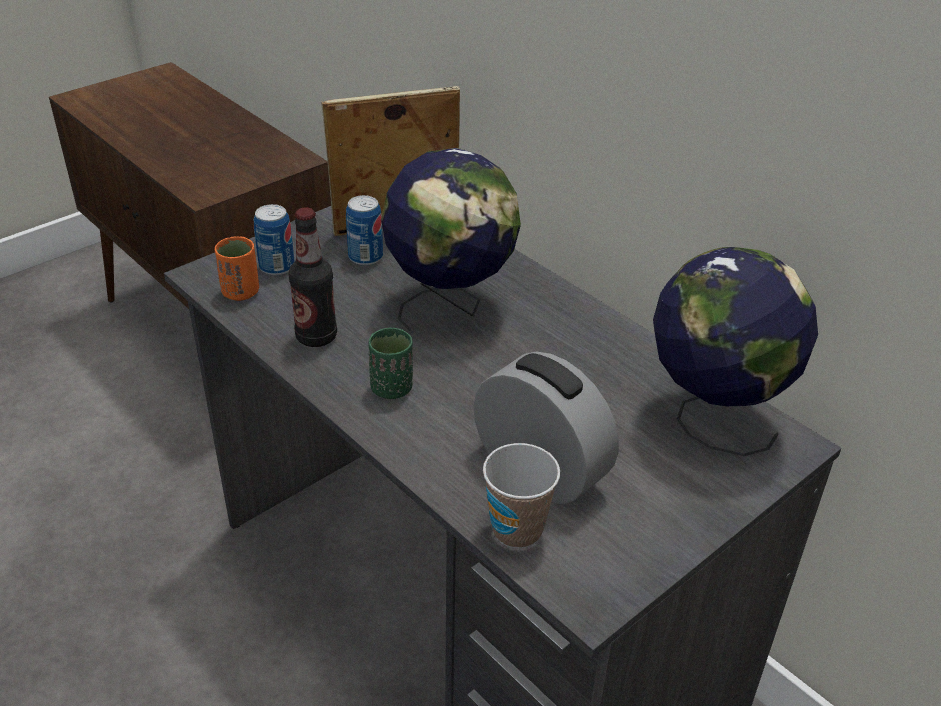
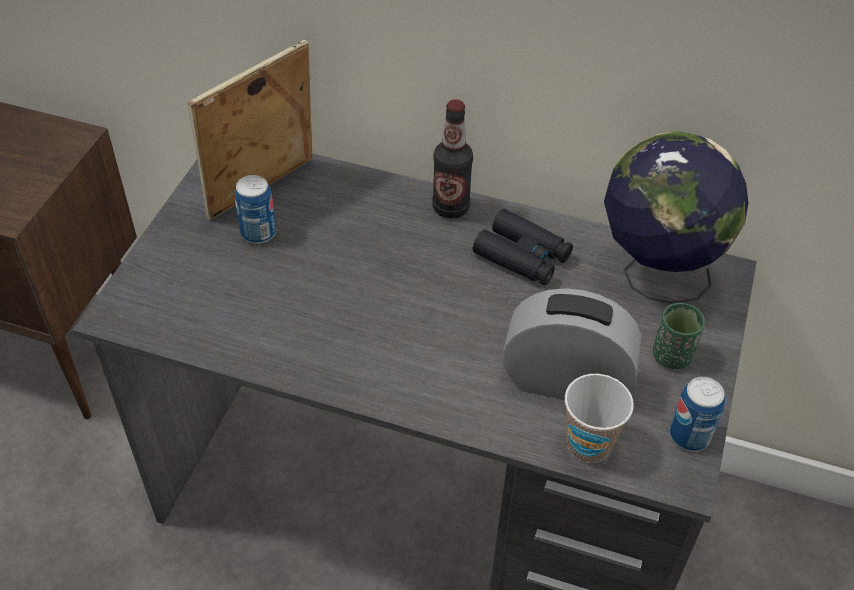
camera: 30 degrees left, 10 degrees up
orange cup [215,236,259,301] -> none
can [254,204,295,276] -> can moved to [669,377,725,451]
bottle [288,207,337,347] -> bottle moved to [432,99,473,219]
green cup [369,328,413,399] -> green cup moved to [653,303,705,369]
globe [381,148,521,331] -> none
none -> black binoculars [473,209,573,285]

